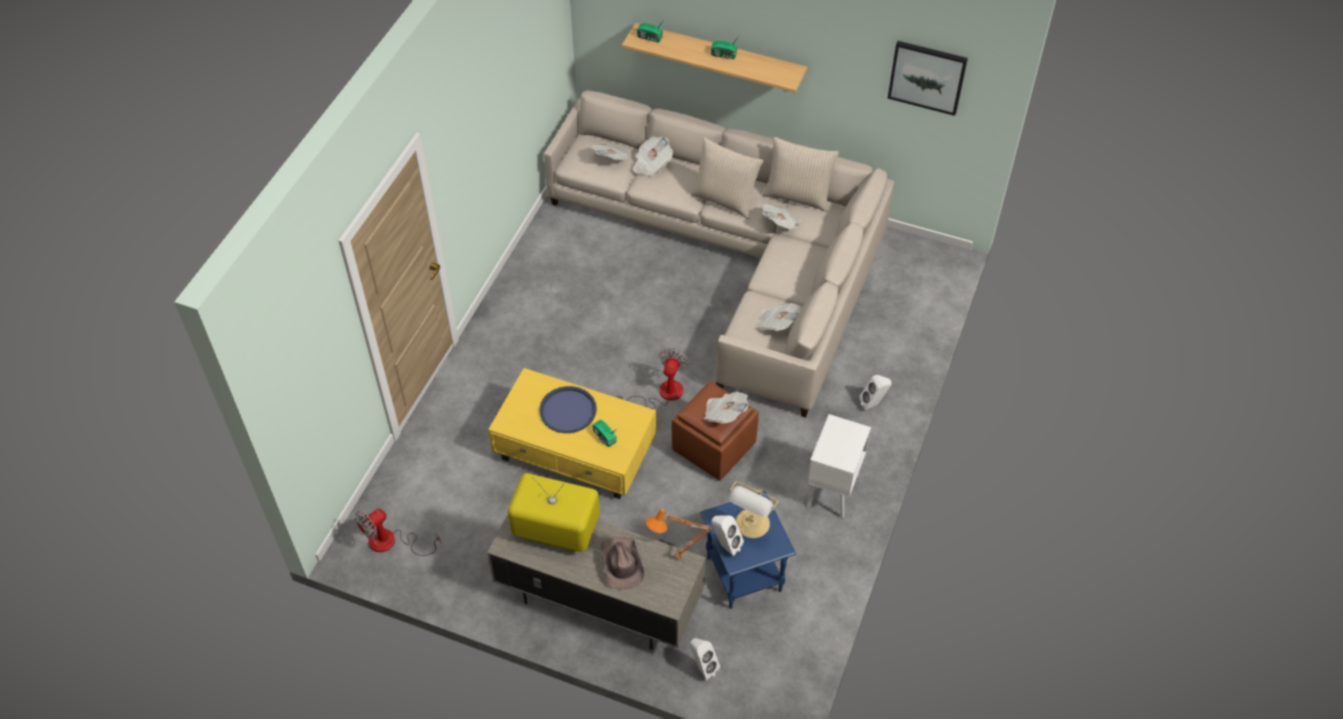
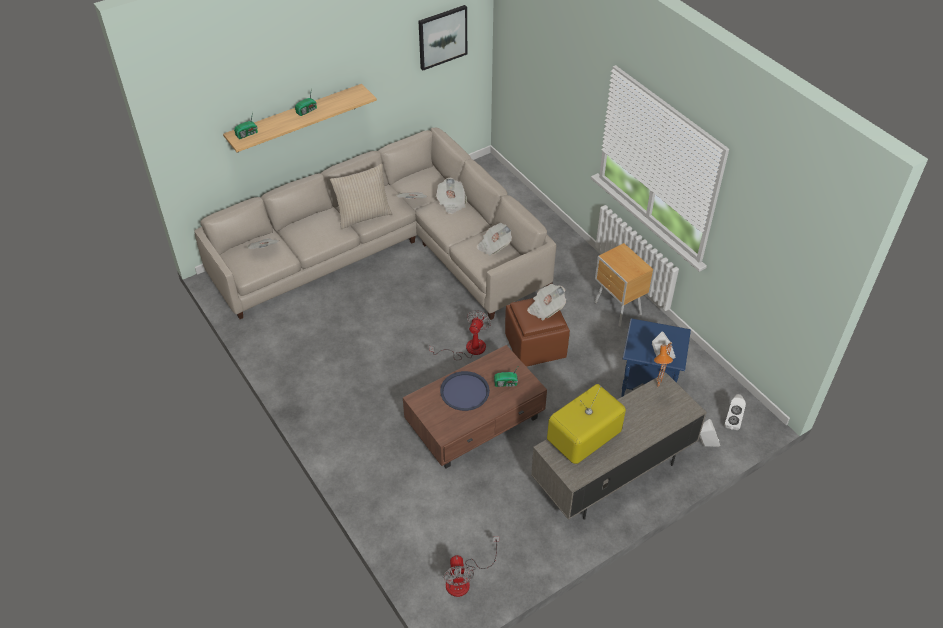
camera: 55 degrees left, 5 degrees down
yellow coffee table [488,368,656,499] -> brown coffee table [403,345,547,469]
brown hat [601,537,645,589] -> none
fan [616,348,689,409] -> fan turned 60 degrees clockwise [429,310,491,360]
newspaper [633,136,673,177] -> newspaper moved to [436,178,467,214]
table lamp [728,481,778,538] -> none
beige pillow [763,137,839,212] -> none
white nightstand [806,414,871,518] -> brown nightstand [594,243,653,327]
white speaker [859,375,891,411] -> white speaker moved to [725,394,746,430]

